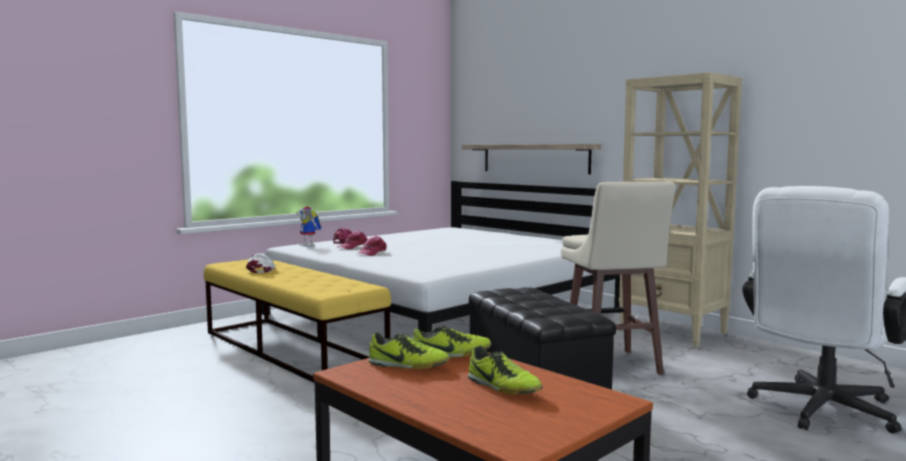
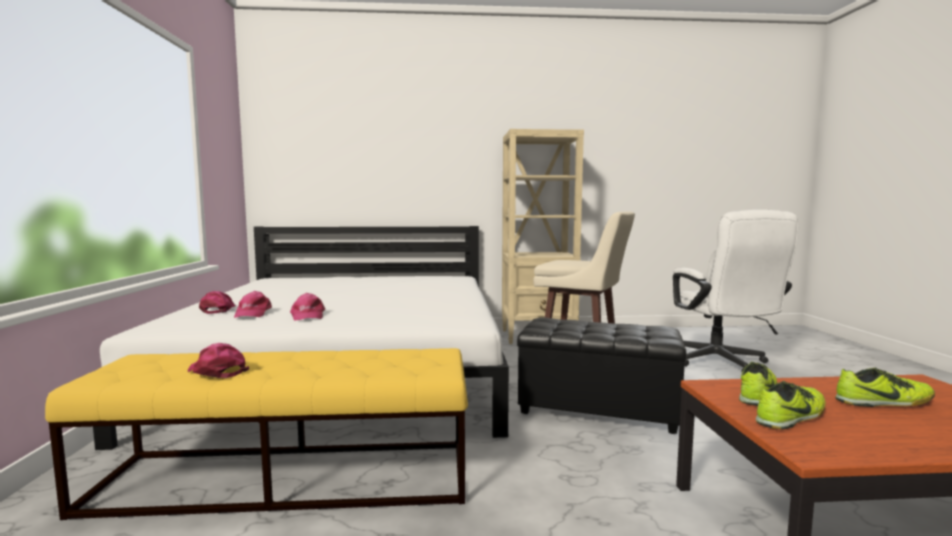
camera: 50 degrees left, 0 degrees up
white cap [246,253,276,273] -> pink cap [188,343,249,378]
toy robot [296,207,321,247] -> none
shelf [462,144,601,174] -> none

